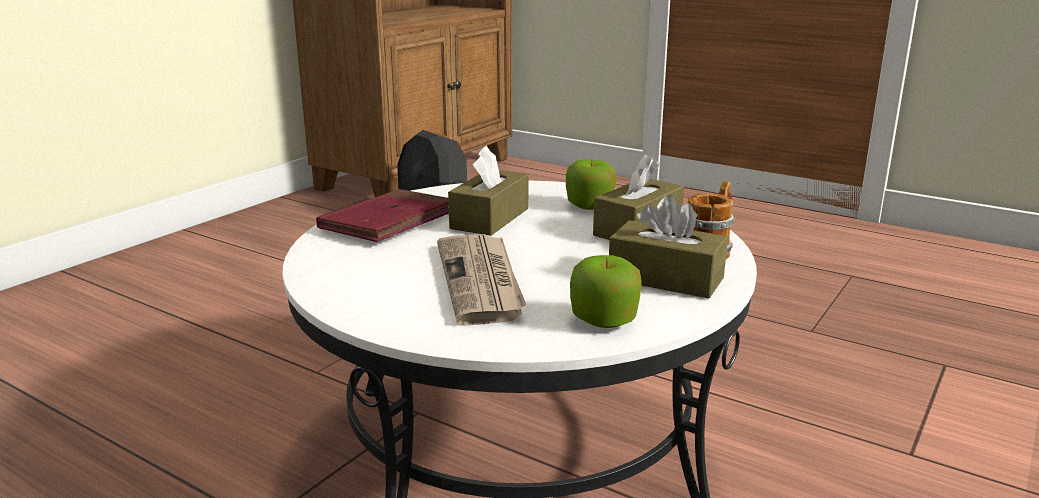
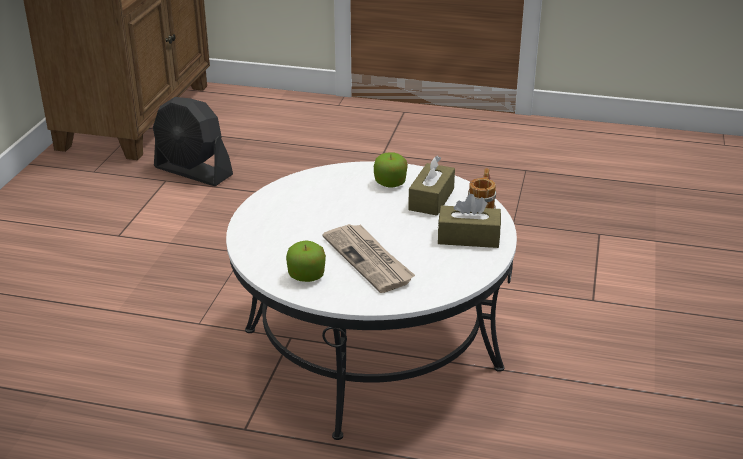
camera: 20 degrees left, 10 degrees up
red book [316,189,449,242] -> none
brown tissue box [448,145,528,236] -> none
apple [570,255,642,328] -> apple moved to [286,241,326,282]

